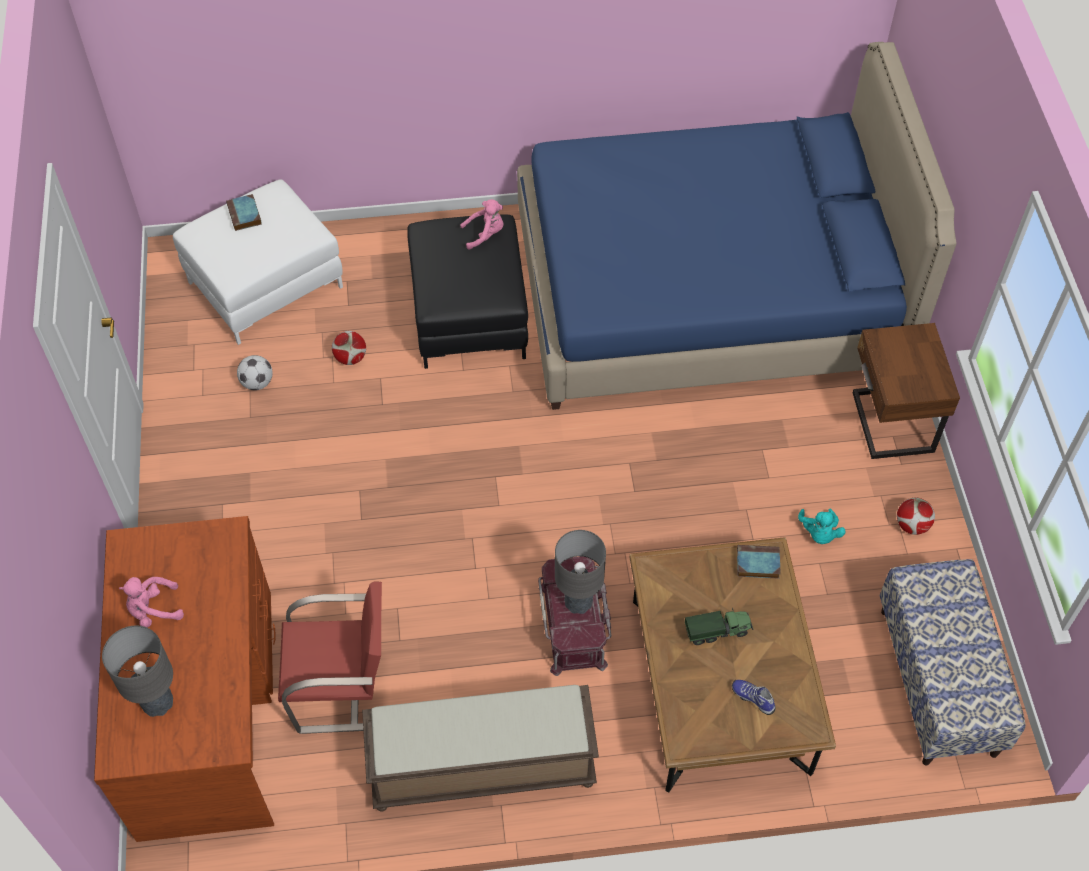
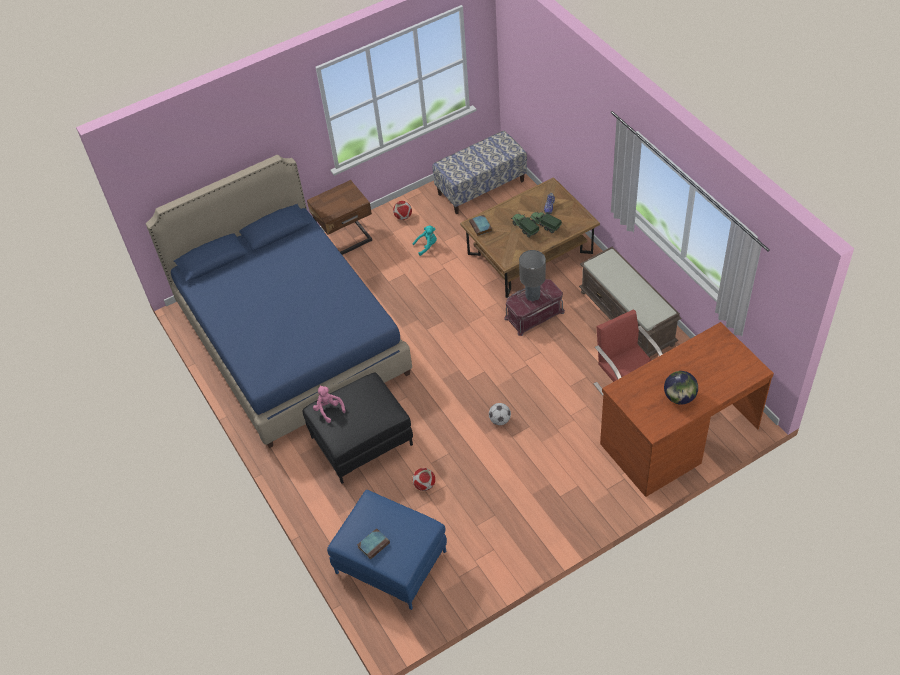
camera: 110 degrees left, 5 degrees down
grey table lamp [102,626,173,717] -> none
pink plush toy [119,577,184,627] -> globe [664,371,698,405]
white ottoman [173,179,343,345] -> blue ottoman [327,490,447,610]
football [237,355,273,390] -> football moved to [489,403,511,425]
none -> toy truck [530,212,562,233]

